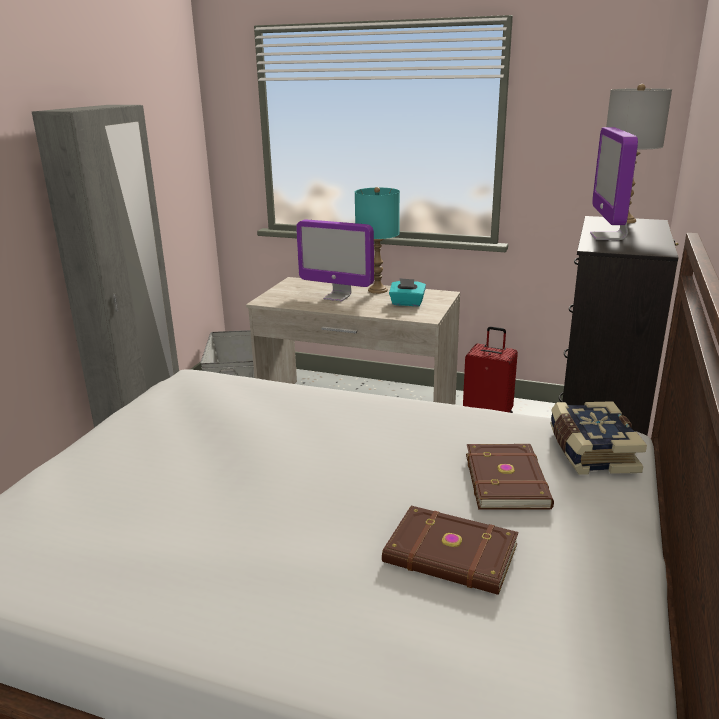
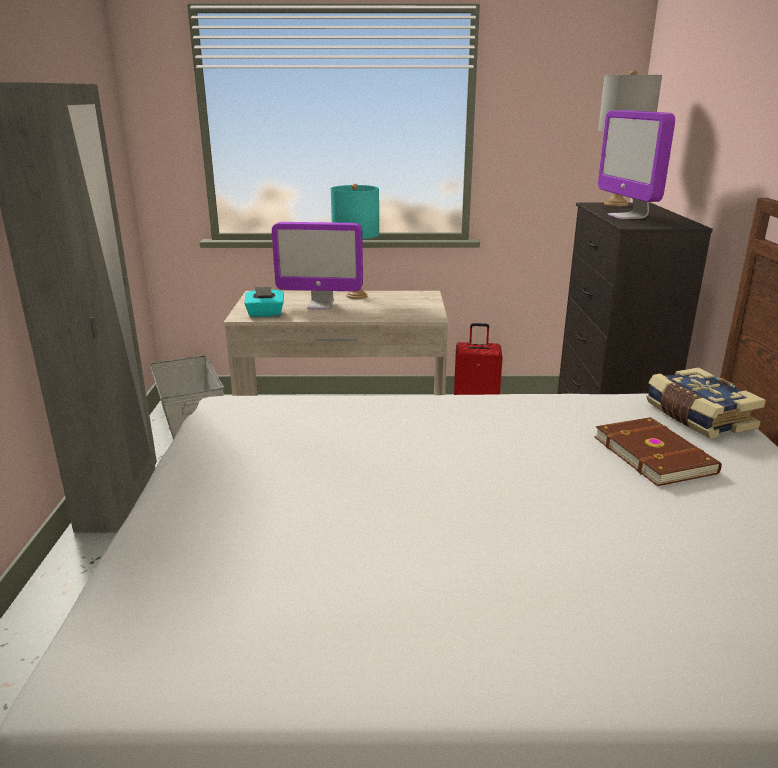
camera: 20 degrees left, 0 degrees up
brown book [382,506,518,595] -> none
turquoise tissue box [389,278,426,306] -> turquoise tissue box moved to [245,287,284,317]

